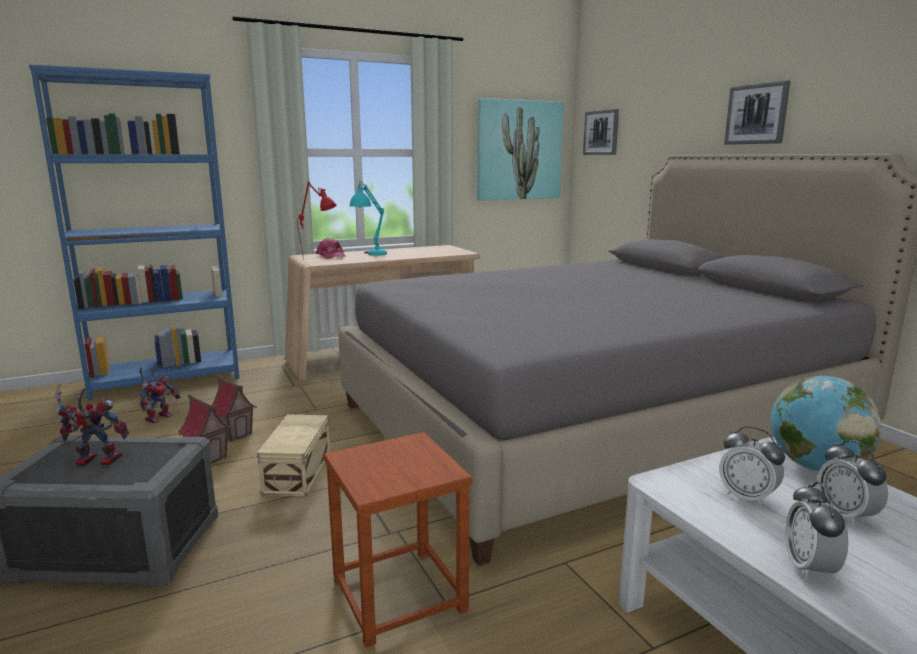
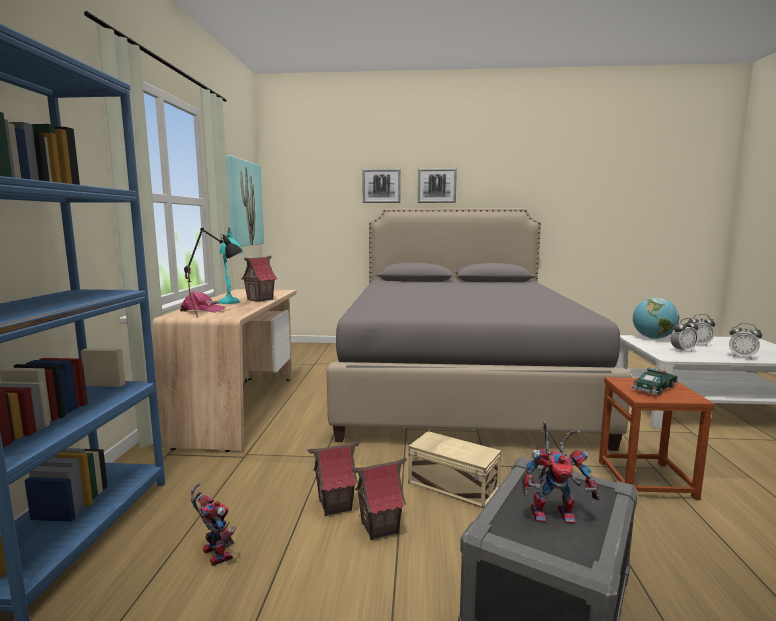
camera: 60 degrees left, 5 degrees down
toy robot [56,388,129,466] -> toy robot turned 120 degrees counterclockwise [522,421,599,524]
red table lamp [297,182,336,260] -> black table lamp [184,228,243,316]
picture [583,109,619,155] -> picture moved to [362,169,401,203]
none -> toy house [241,256,278,302]
none -> toy car [632,367,679,395]

